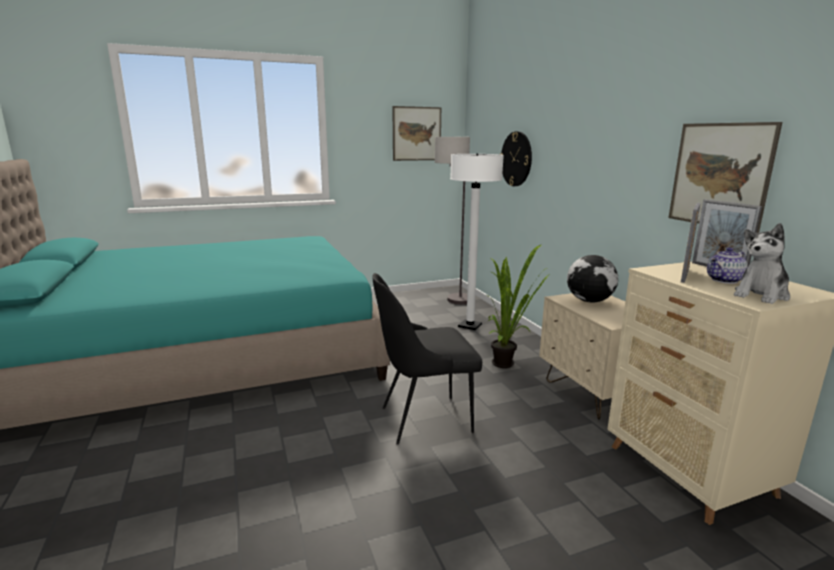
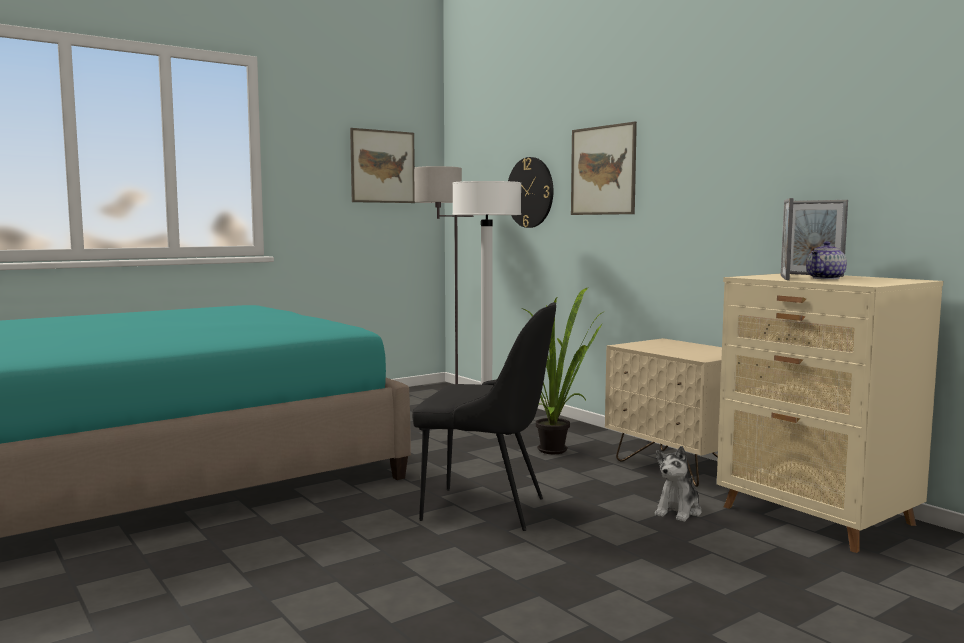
camera: 15 degrees left, 10 degrees down
black chair [372,273,482,445] -> black chair turned 135 degrees counterclockwise [412,302,556,531]
globe [567,255,618,302] -> none
picture [668,122,783,233] -> picture moved to [571,122,637,215]
plush toy [734,223,790,304] -> plush toy moved to [655,446,702,522]

